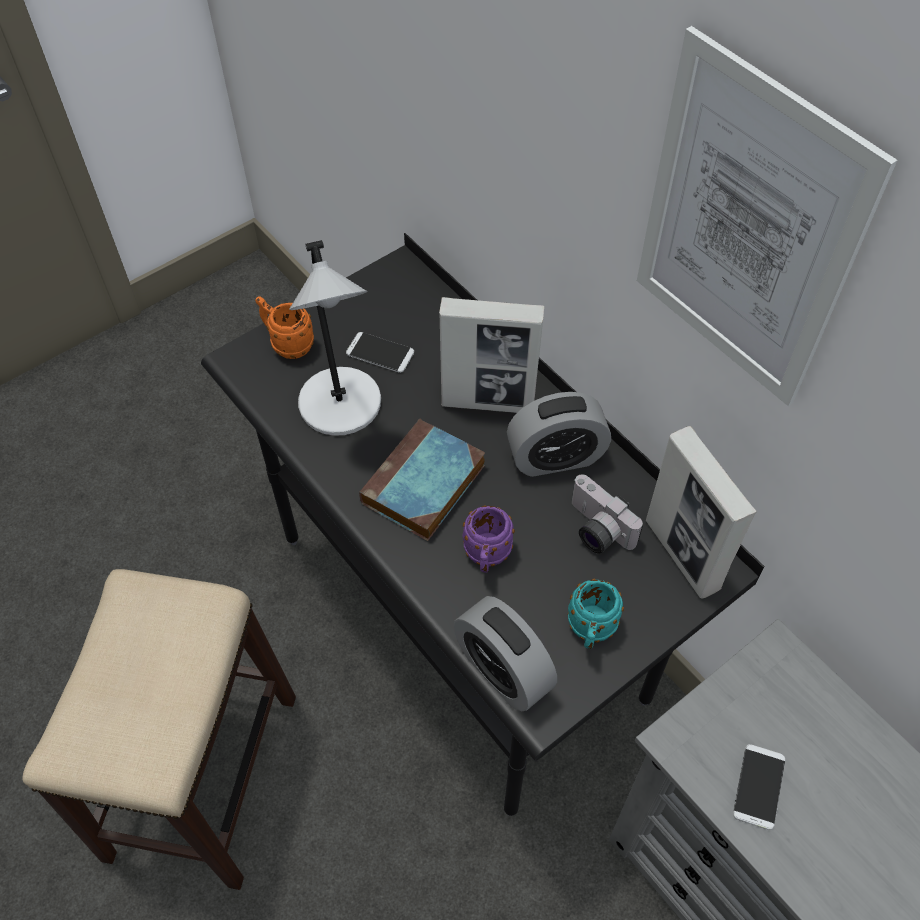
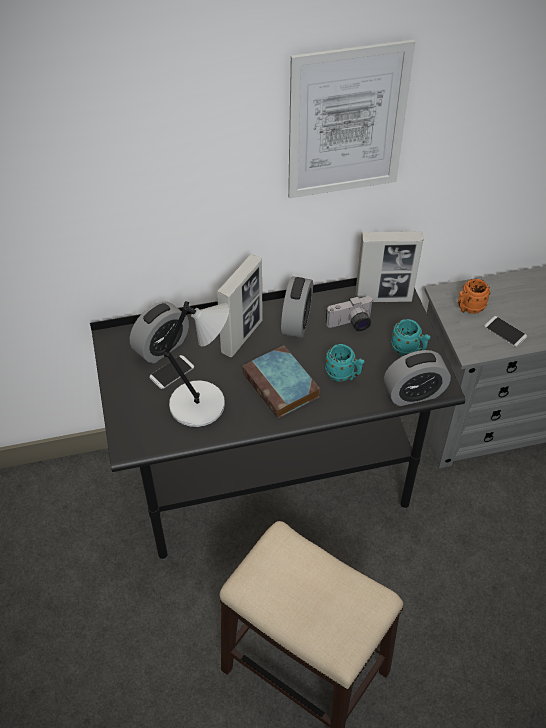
camera: 65 degrees left, 5 degrees down
orange mug [255,296,314,359] -> orange mug moved to [458,279,490,314]
purple mug [462,506,515,573] -> turquoise mug [325,344,364,382]
none -> alarm clock [130,302,189,363]

